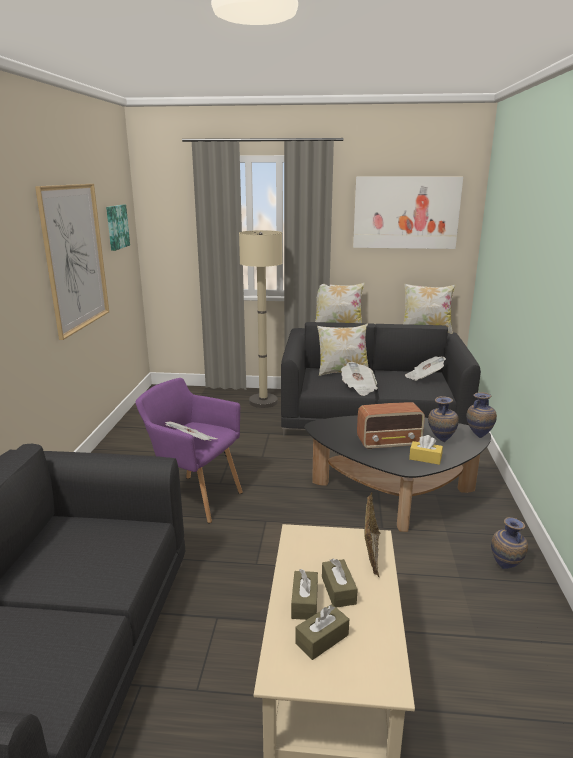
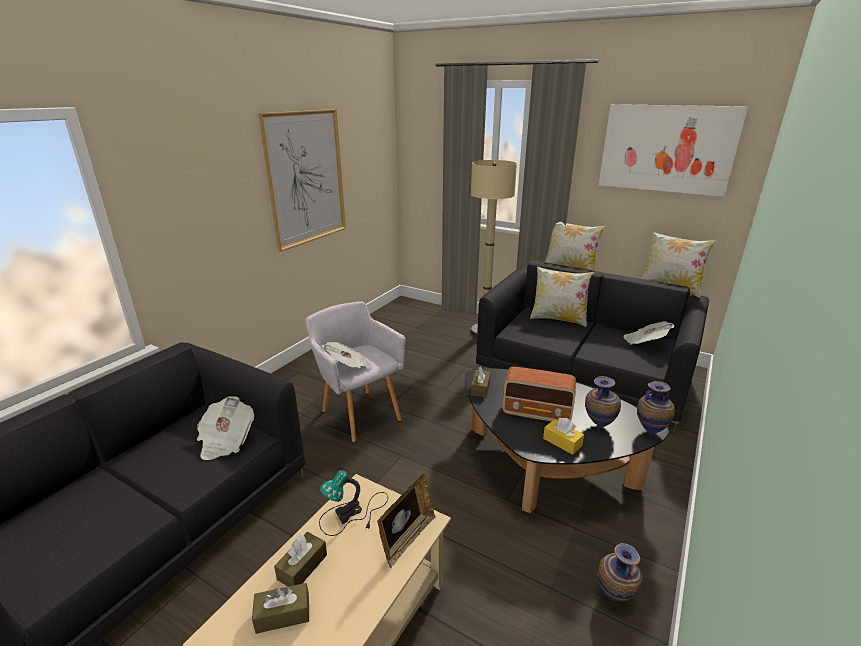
camera: 25 degrees right, 5 degrees up
picture [106,205,130,251] -> none
purple armchair [136,378,243,523] -> grey armchair [306,301,405,443]
brown tissue box [322,559,358,608] -> brown tissue box moved to [471,367,491,397]
newspaper [341,362,378,396] -> newspaper moved to [197,396,254,460]
none -> table lamp [319,470,388,536]

